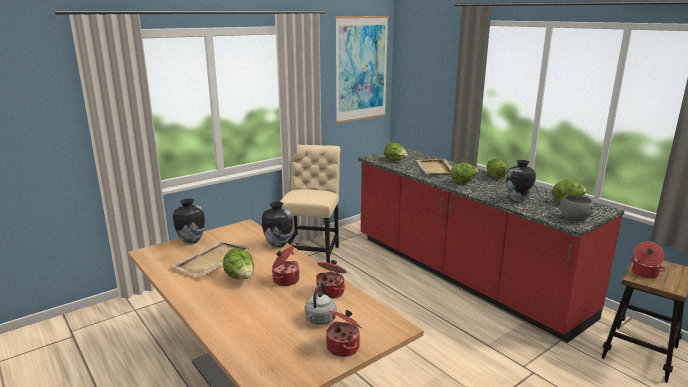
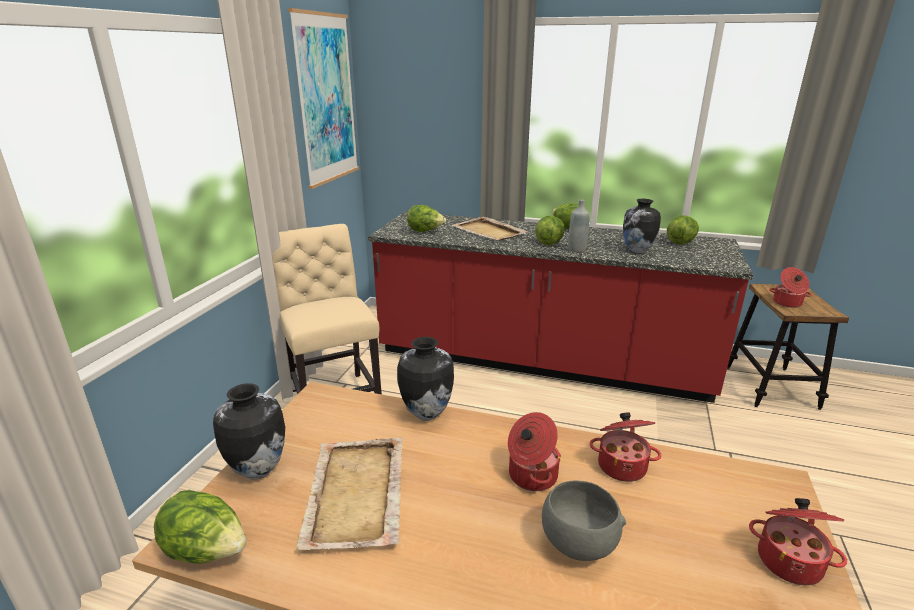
camera: 35 degrees left, 5 degrees up
lettuce [223,248,254,280] -> lettuce moved to [154,490,247,564]
grey kettle [305,282,336,325] -> none
grey bowl [560,195,594,221] -> grey bowl moved to [542,480,626,561]
none -> grey bottle [568,199,589,253]

